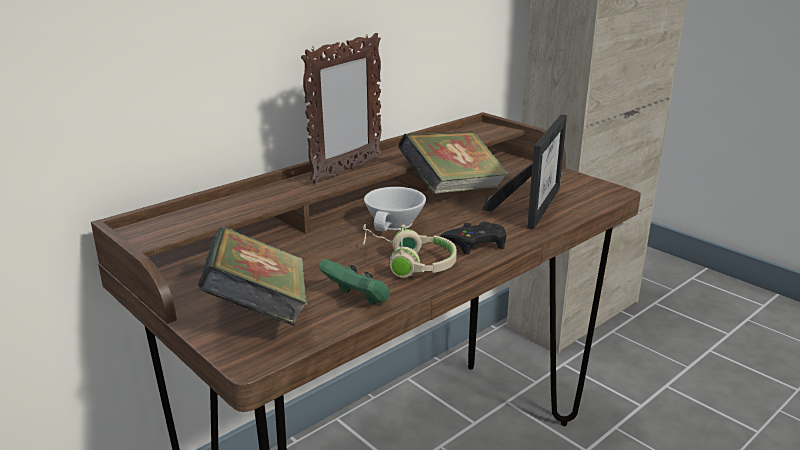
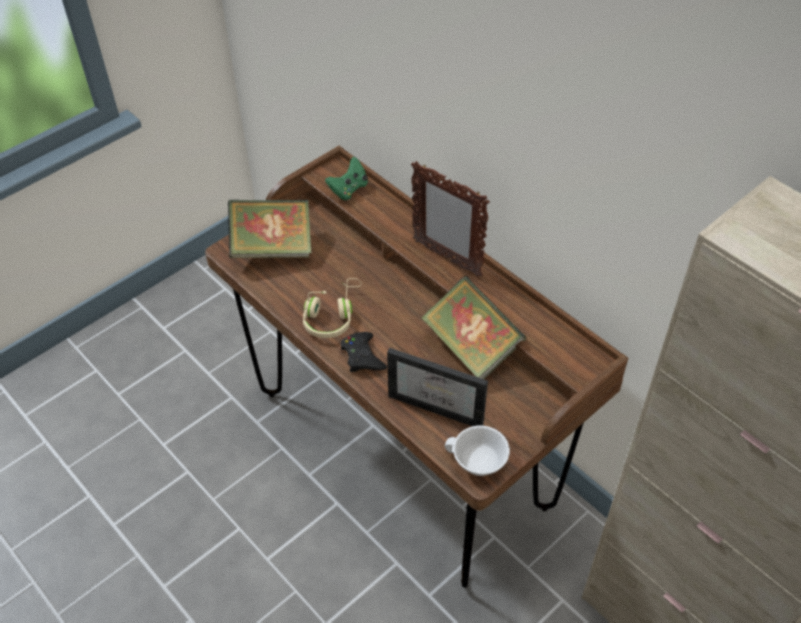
camera: 90 degrees right, 25 degrees up
green game controller [318,259,390,305] -> green game controller moved to [325,157,368,200]
white cup [364,187,426,231] -> white cup moved to [445,425,510,476]

